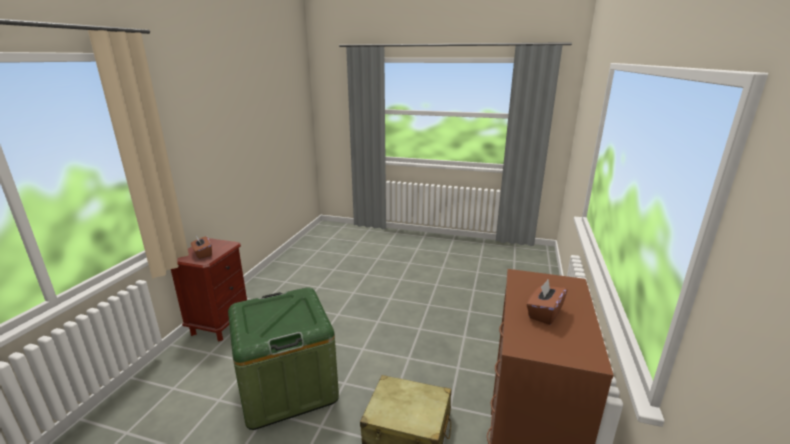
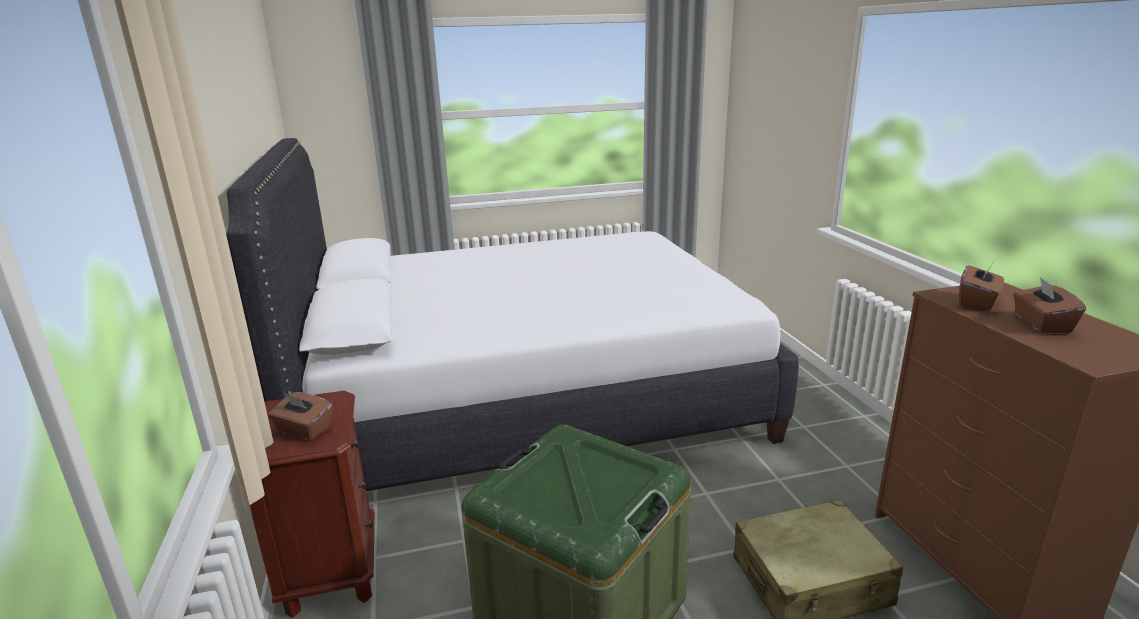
camera: 30 degrees left, 0 degrees up
none -> white bed [226,138,799,491]
none -> brown tissue box [959,262,1004,311]

